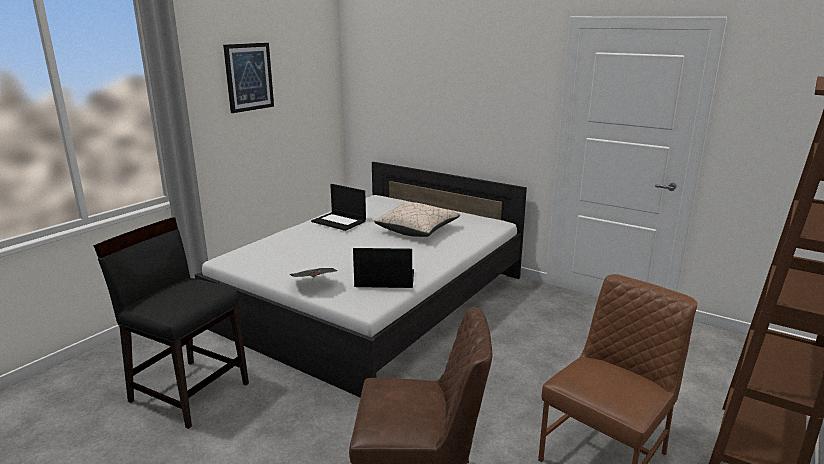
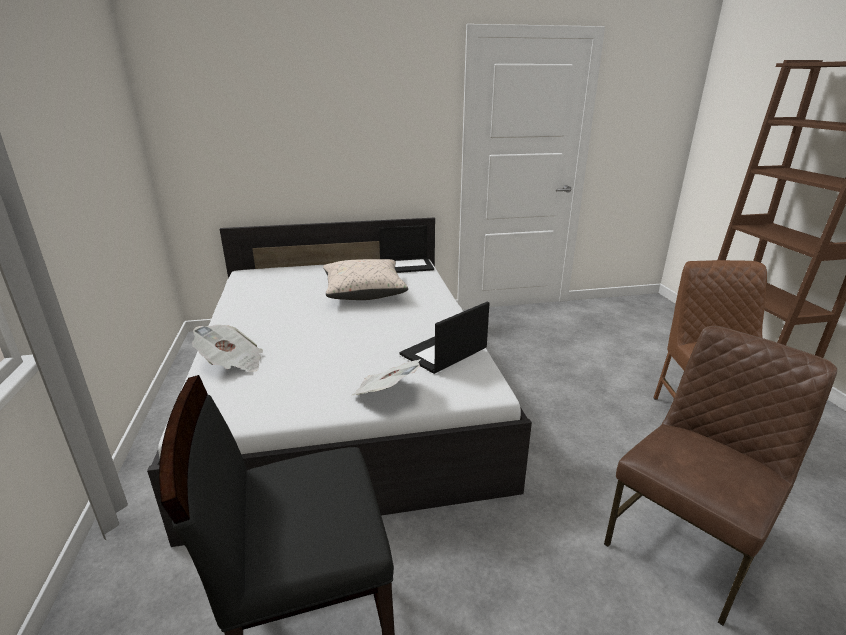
camera: 45 degrees left, 5 degrees up
picture [223,43,274,113] -> none
laptop [311,184,366,231] -> laptop moved to [379,225,434,273]
none -> newspaper [192,325,263,372]

